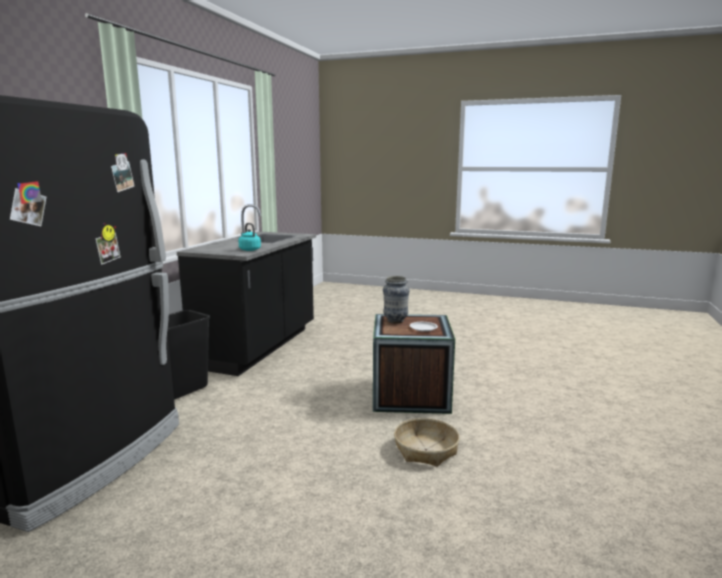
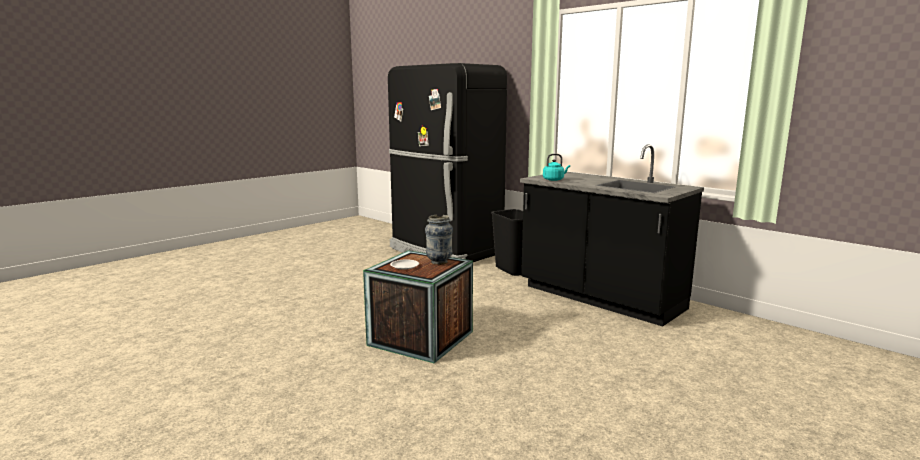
camera: 115 degrees right, 0 degrees up
basket [394,418,460,467] -> none

